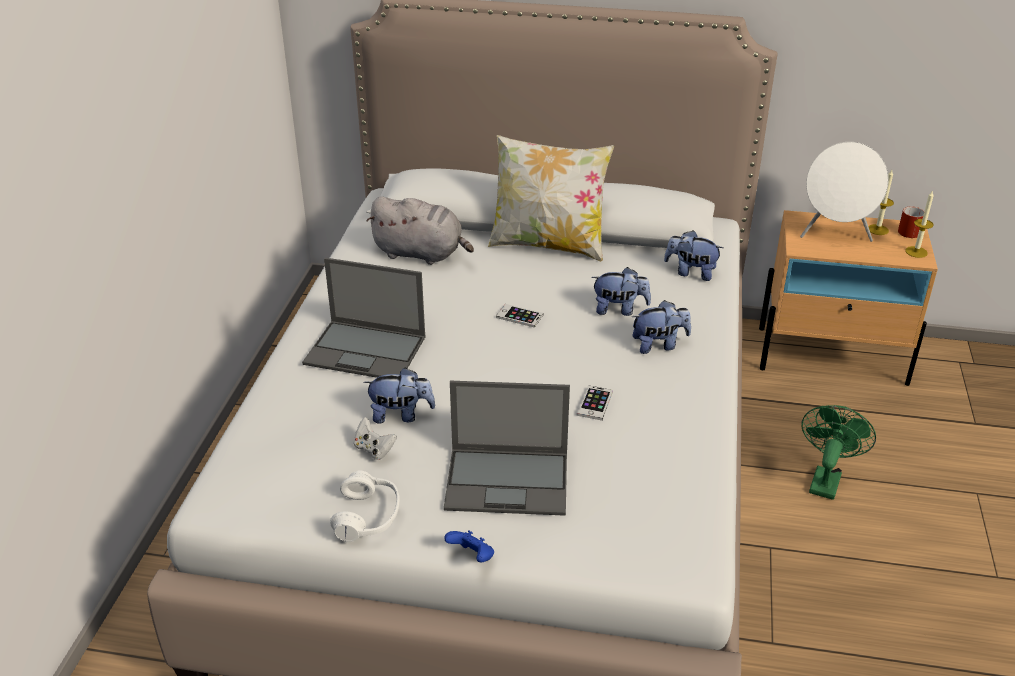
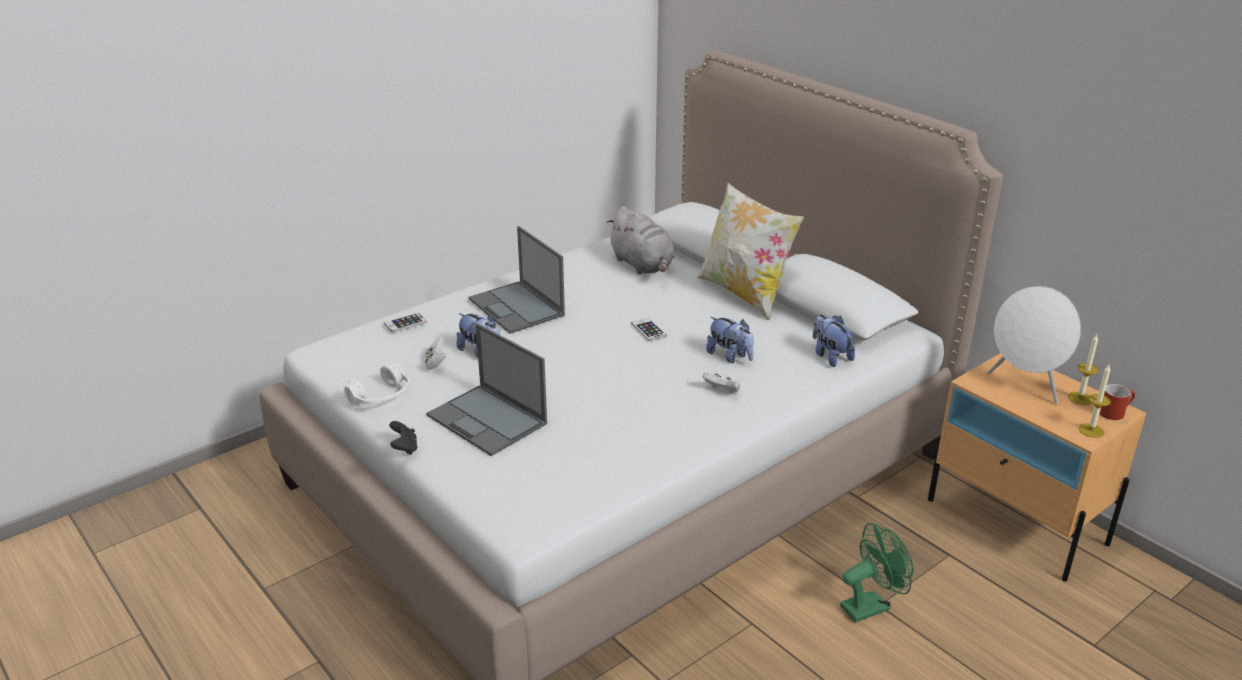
camera: 40 degrees right, 5 degrees down
blue game controller [444,530,494,562] -> black game controller [389,421,417,455]
phone [577,385,613,421] -> phone moved to [384,313,427,333]
plush toy [632,300,691,354] -> white game controller [703,373,740,393]

